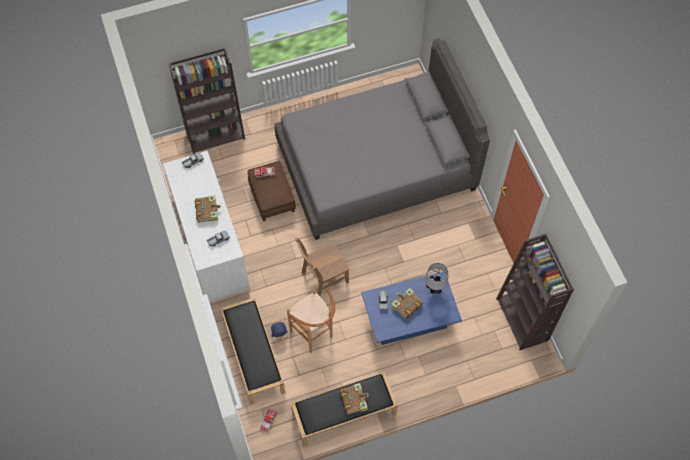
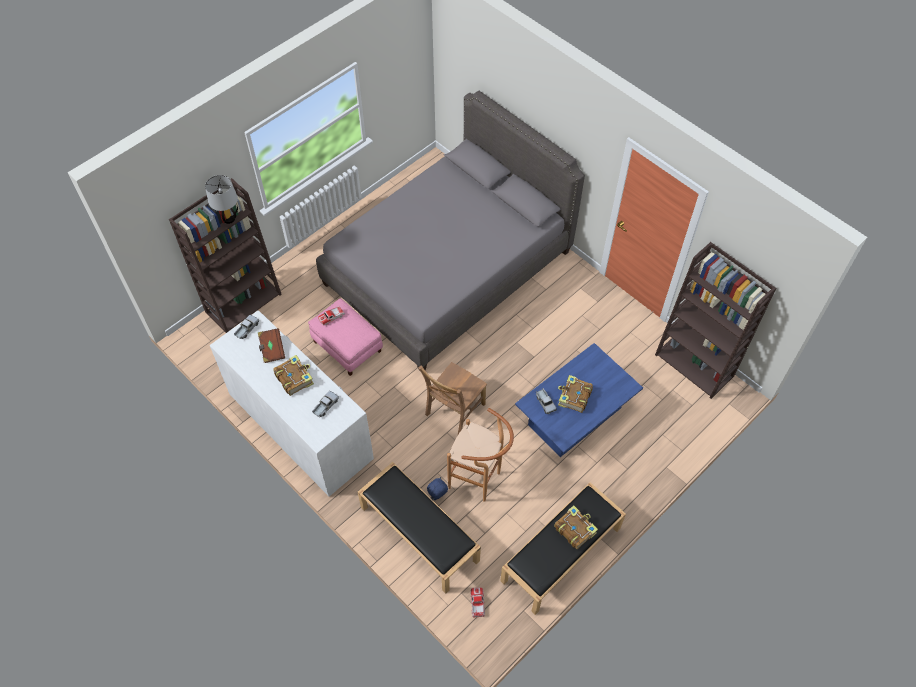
camera: 25 degrees left, 5 degrees down
brown ottoman [248,161,296,221] -> pink ottoman [308,298,383,376]
table lamp [425,263,448,294] -> table lamp moved to [205,175,238,224]
none -> brown book [258,328,285,363]

